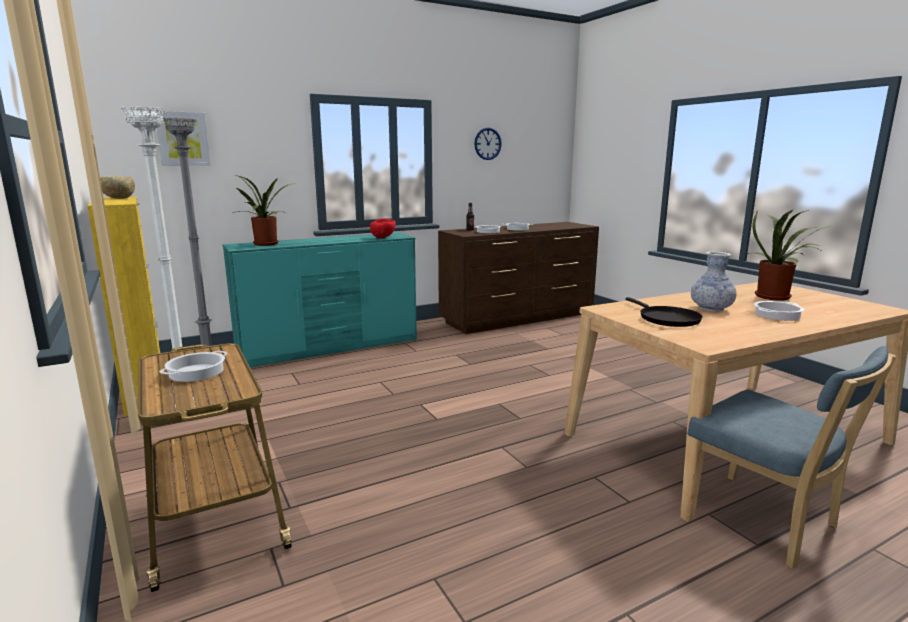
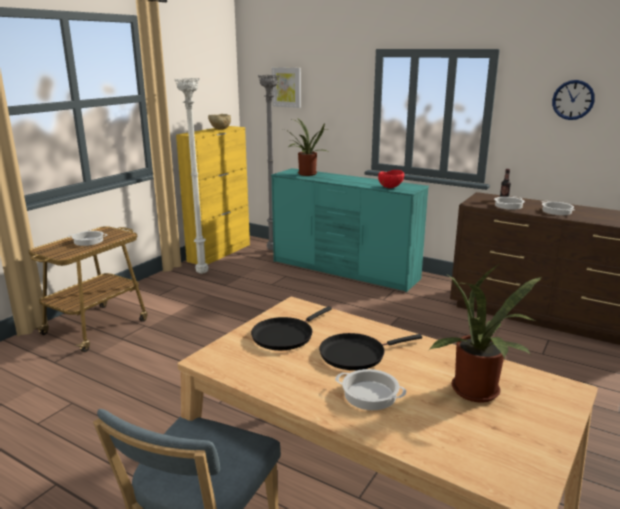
camera: 60 degrees right, 5 degrees up
vase [691,252,737,312] -> black frying pan [319,333,422,370]

